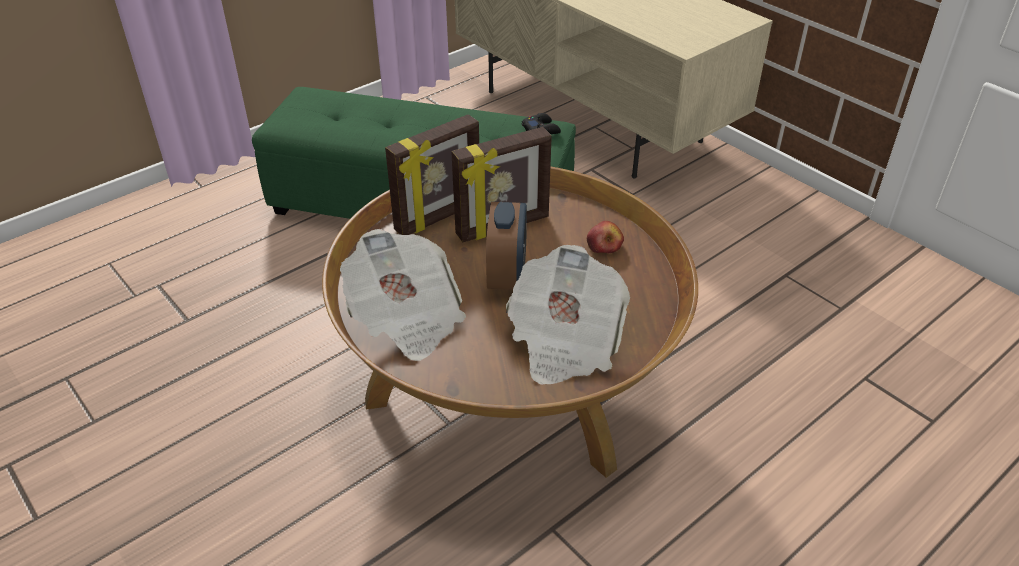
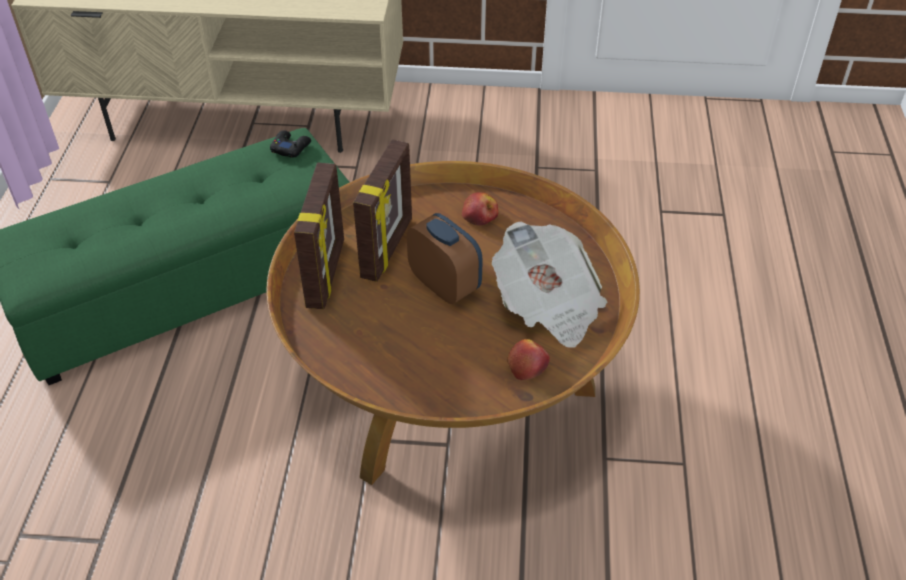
camera: 45 degrees left, 5 degrees up
newspaper [340,229,466,361] -> none
none -> apple [507,339,550,380]

